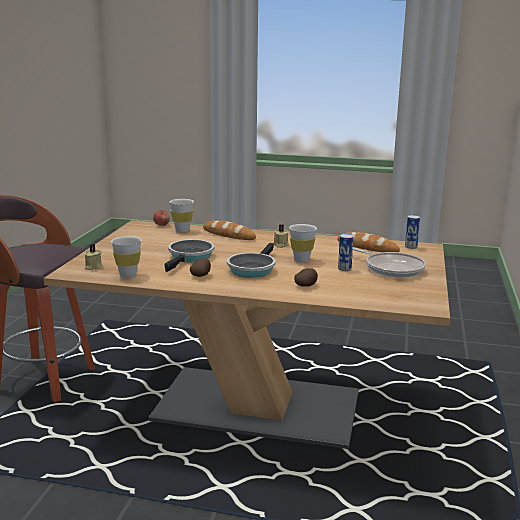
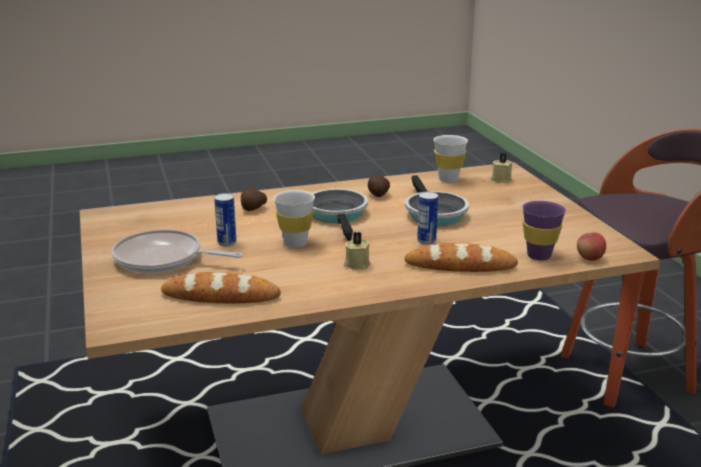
camera: 150 degrees right, 5 degrees up
white cup [170,199,194,232] -> purple cup [522,201,566,261]
can [405,215,420,249] -> can moved to [417,192,438,245]

